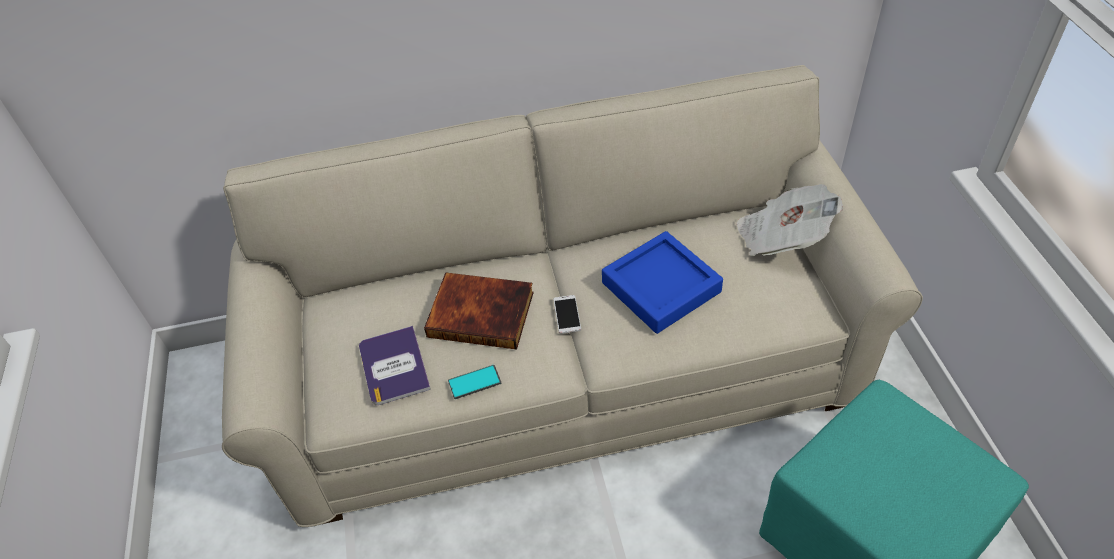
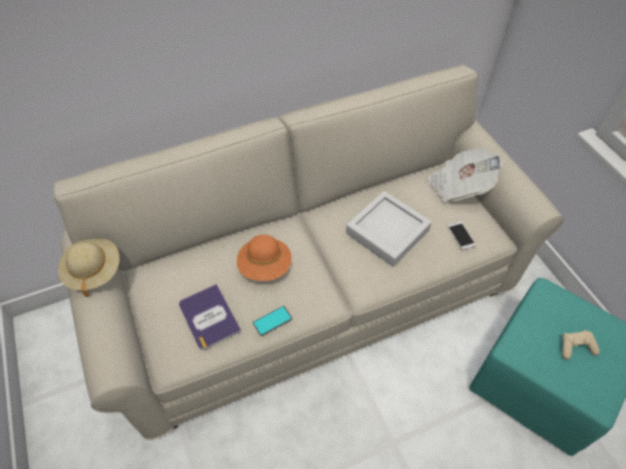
camera: 15 degrees left, 5 degrees up
book [424,272,534,350] -> orange hat [237,235,292,281]
phone [554,295,581,334] -> phone moved to [447,221,476,250]
blue tray [602,231,723,334] -> grey tray [346,191,432,267]
none -> beige hat [58,239,119,297]
none -> beige game controller [562,330,600,360]

